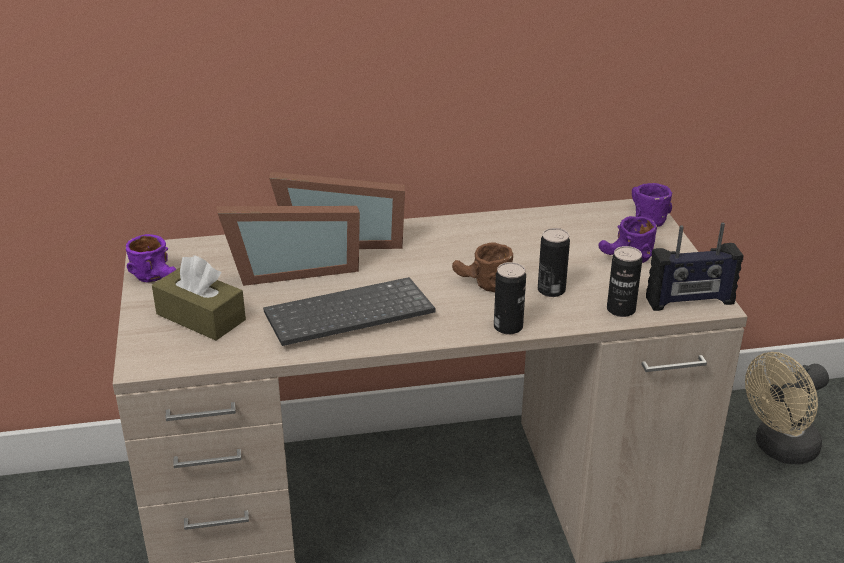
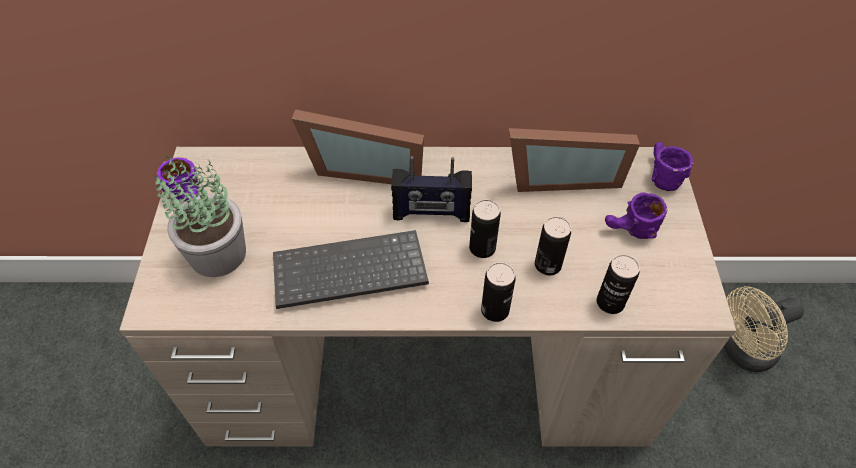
camera: 10 degrees right, 20 degrees up
brown tissue box [152,255,246,341] -> potted plant [153,156,246,277]
picture frame [217,206,360,286] -> picture frame moved to [509,128,640,192]
brown mug [452,242,513,292] -> can [469,199,501,258]
radio [646,222,743,311] -> radio moved to [391,156,472,222]

